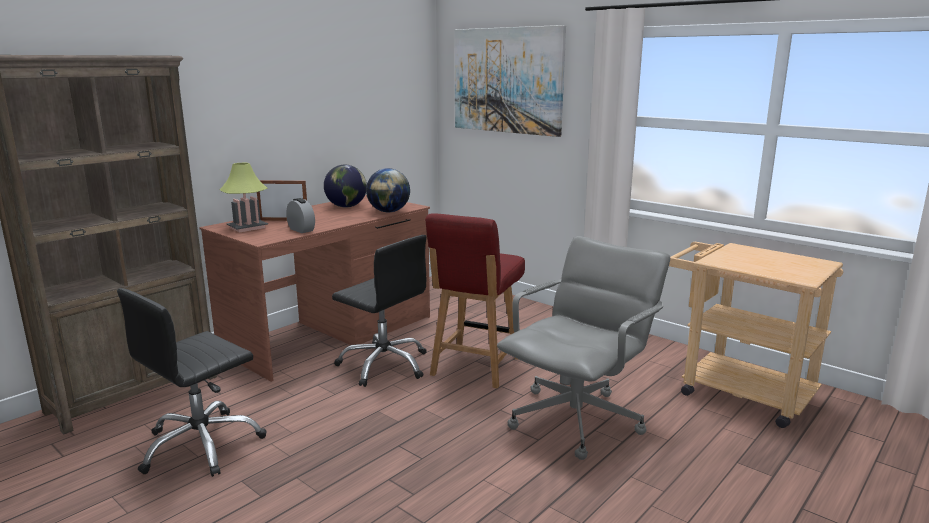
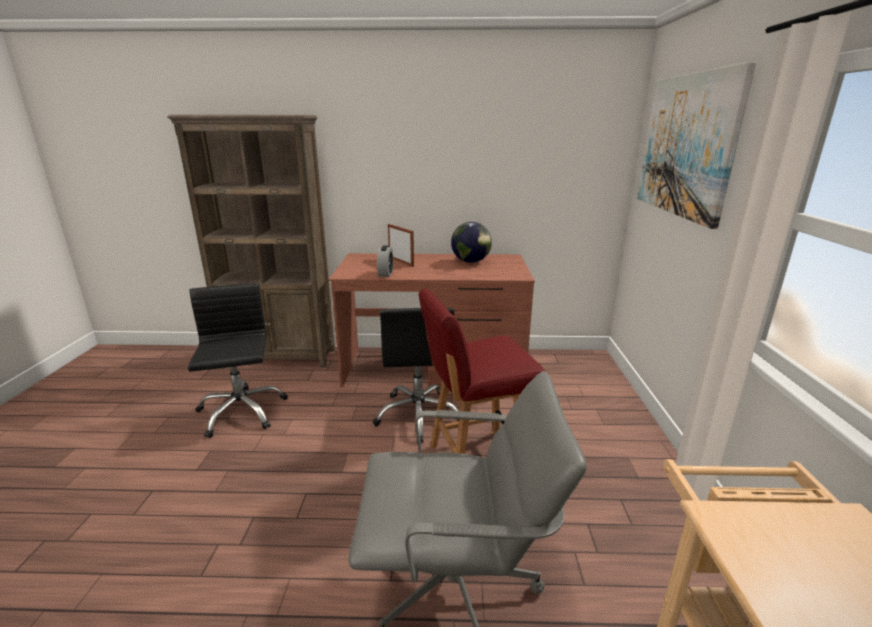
camera: 50 degrees right, 5 degrees up
black office chair [117,288,266,477] -> black office chair turned 75 degrees clockwise [188,283,288,438]
table lamp [220,163,268,232] -> none
globe [366,168,410,213] -> none

